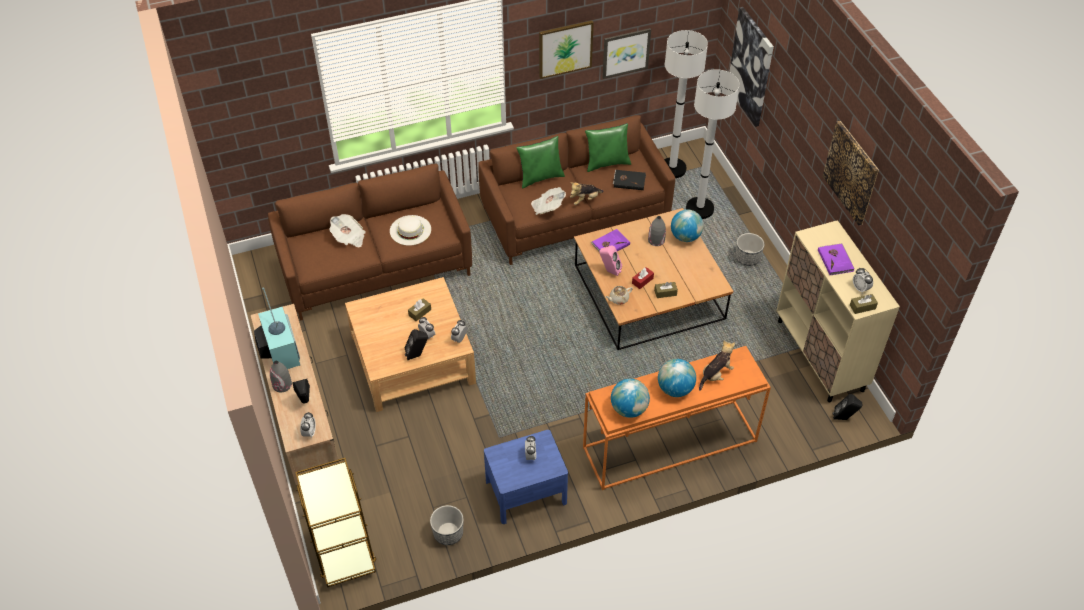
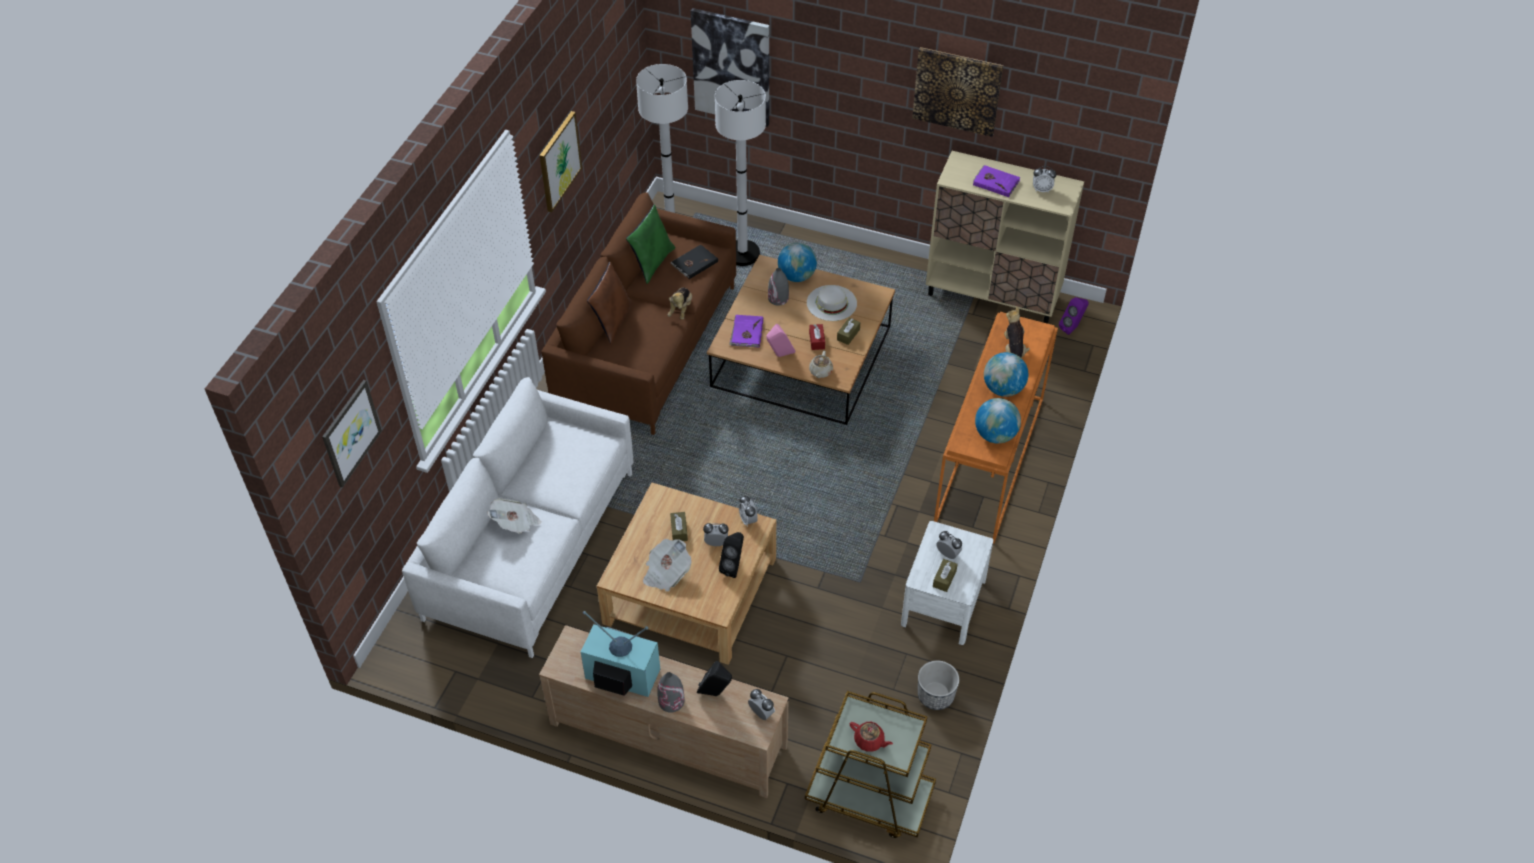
camera: 50 degrees left, 0 degrees up
brown sofa [268,164,472,321] -> white sofa [402,377,634,658]
white hat [390,215,431,245] -> white hat moved to [807,285,857,321]
blue nightstand [484,430,568,524] -> white nightstand [901,521,993,645]
green pillow [516,136,565,189] -> brown pillow [587,262,634,344]
newspaper [531,187,566,215] -> newspaper moved to [643,539,692,592]
picture [602,28,651,79] -> picture moved to [322,380,382,488]
planter [735,233,764,266] -> none
black speaker [832,394,862,420] -> purple speaker [1059,297,1089,335]
brown tissue box [850,294,878,314] -> brown tissue box moved to [933,559,958,592]
none -> red teapot [850,722,893,752]

